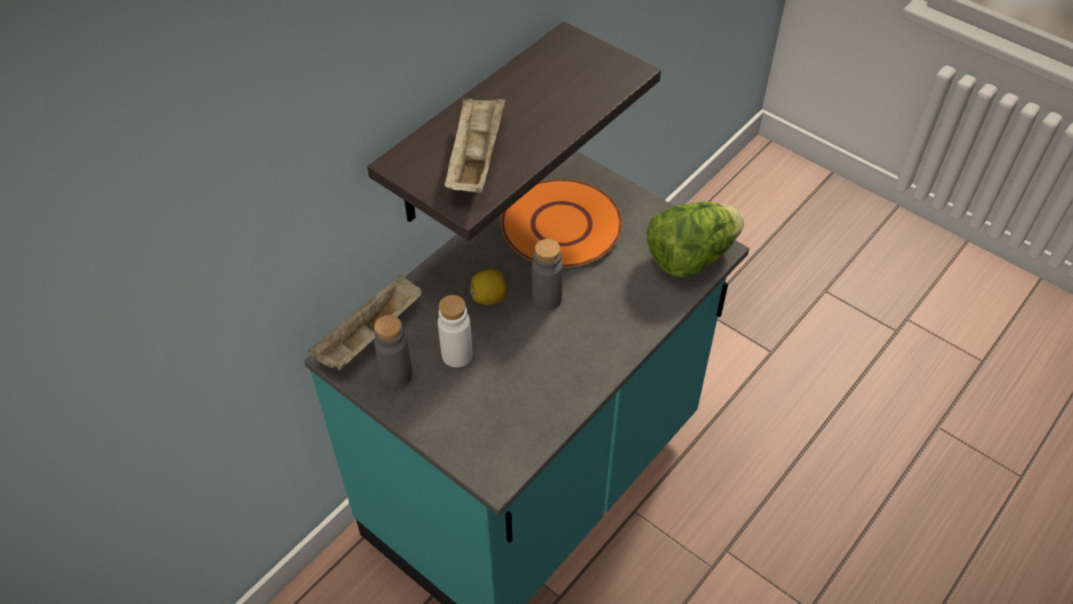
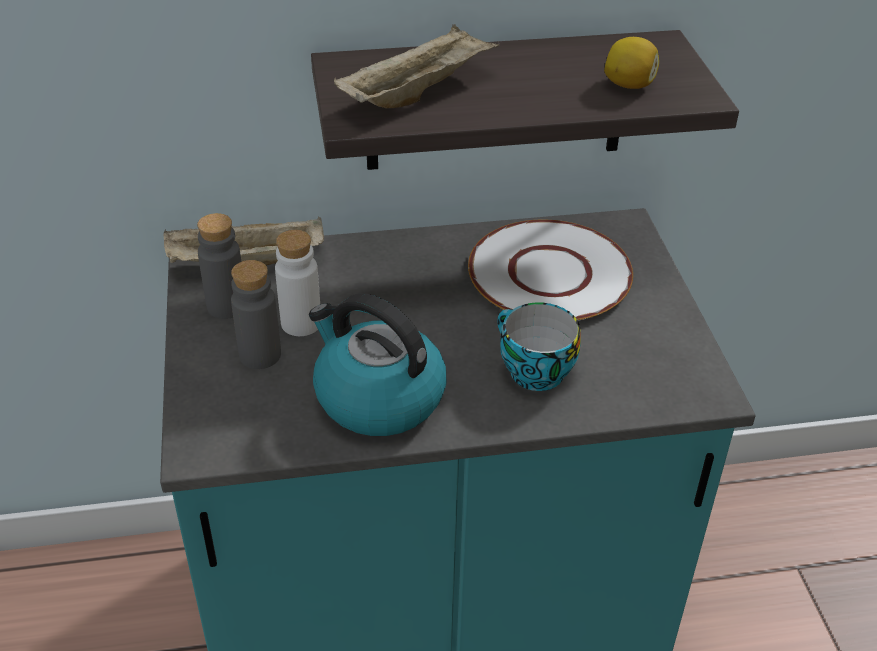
camera: 40 degrees right, 10 degrees down
lemon [470,269,507,305] -> lemon moved to [604,37,659,89]
orange plate [501,179,622,268] -> white plate [468,220,633,321]
grey bottle [532,239,563,311] -> grey bottle moved to [231,260,281,369]
lettuce [647,202,744,278] -> none
none -> kettle [309,293,446,436]
none -> cup [497,302,581,391]

